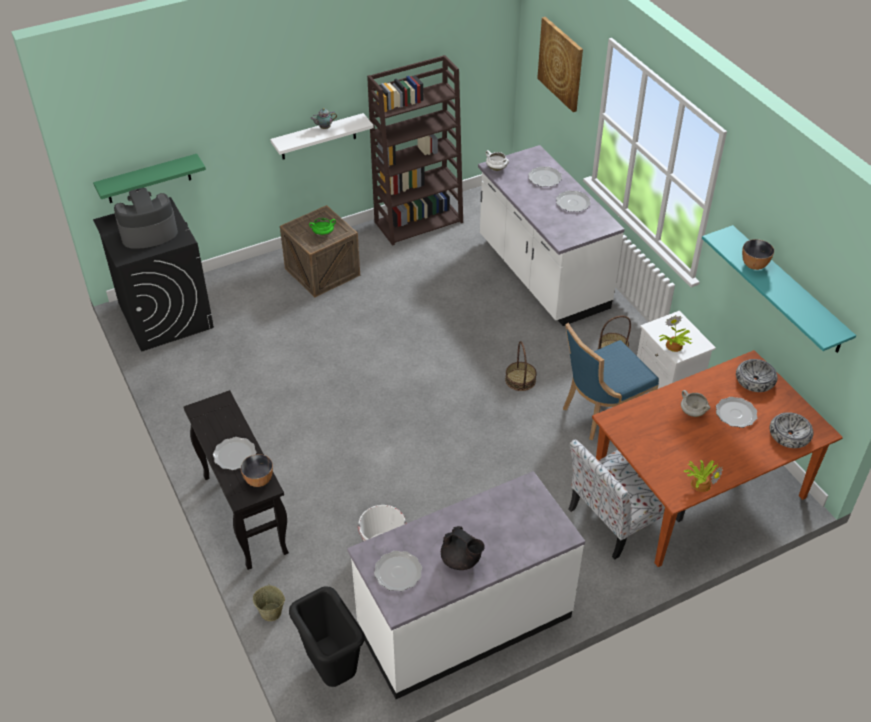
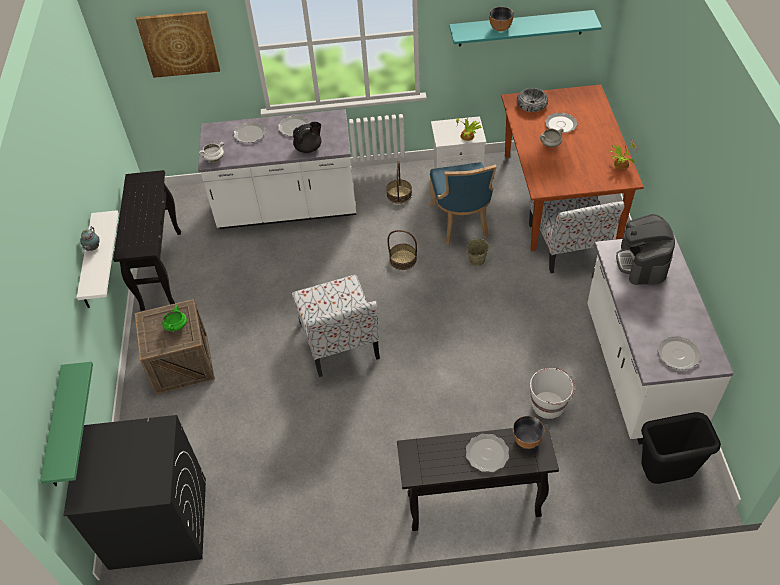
camera: 65 degrees left, 5 degrees up
coffee machine [114,188,178,249] -> coffee machine moved to [616,214,675,285]
beige bucket [253,584,285,621] -> beige bucket moved to [466,238,489,266]
brown bookcase [367,55,463,246] -> black console table [113,170,181,311]
black teapot [441,526,485,570] -> black teapot moved to [293,122,322,153]
bowl [770,412,813,448] -> none
none -> chair [292,275,380,377]

